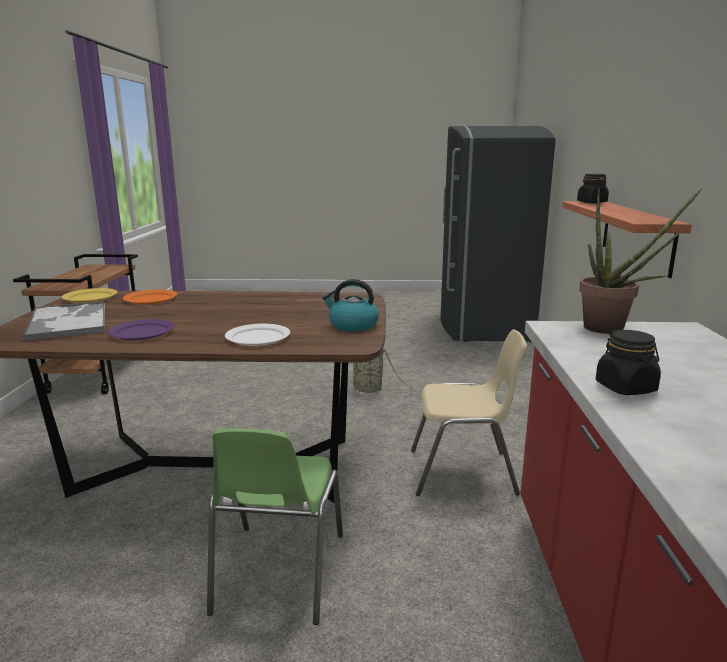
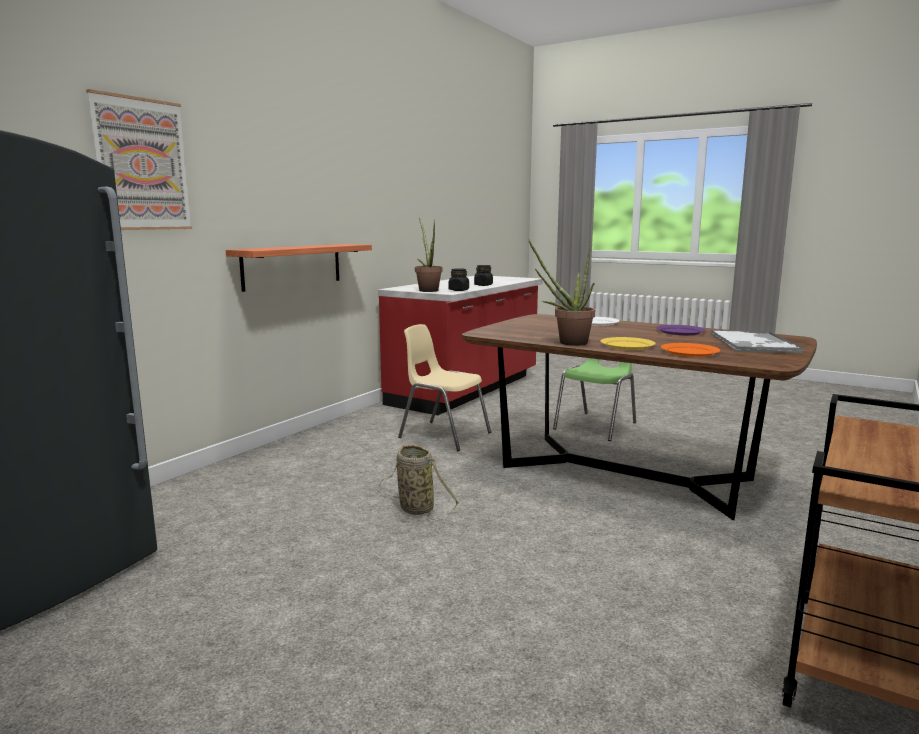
camera: 150 degrees left, 5 degrees down
yellow plate [62,288,117,303] -> yellow plate moved to [600,337,656,350]
kettle [322,279,379,332] -> none
black jar [577,174,609,203] -> black jar moved to [448,268,469,291]
none -> picture [86,89,192,230]
none -> potted plant [528,239,595,346]

